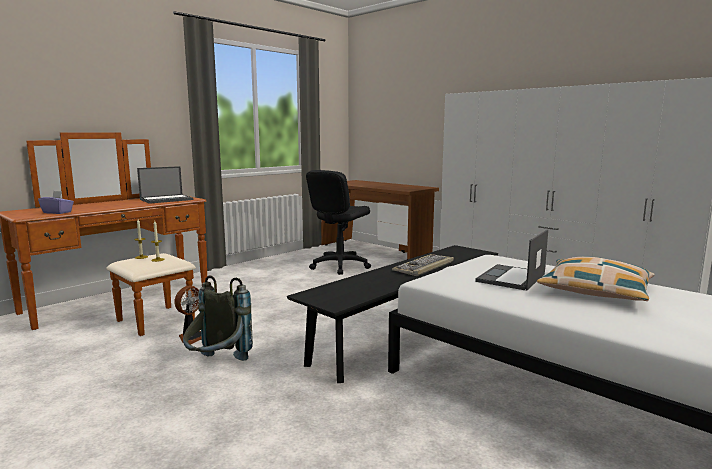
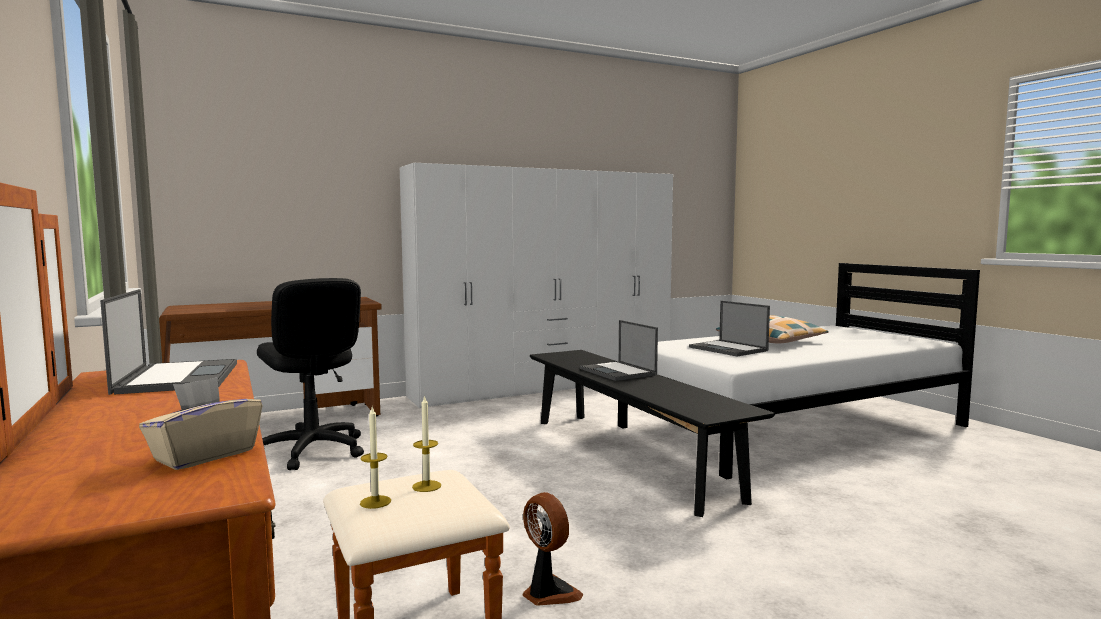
camera: 70 degrees left, 5 degrees down
purple tissue box [38,191,74,214] -> beige tissue box [139,377,263,470]
grey backpack [183,275,253,361] -> none
keyboard [392,254,454,276] -> laptop [580,320,658,381]

